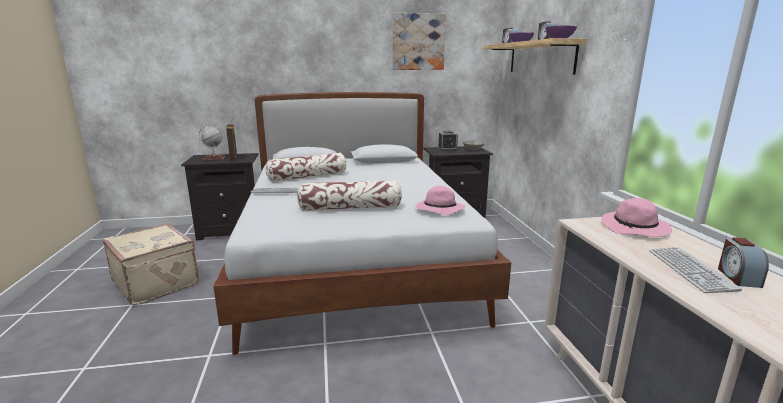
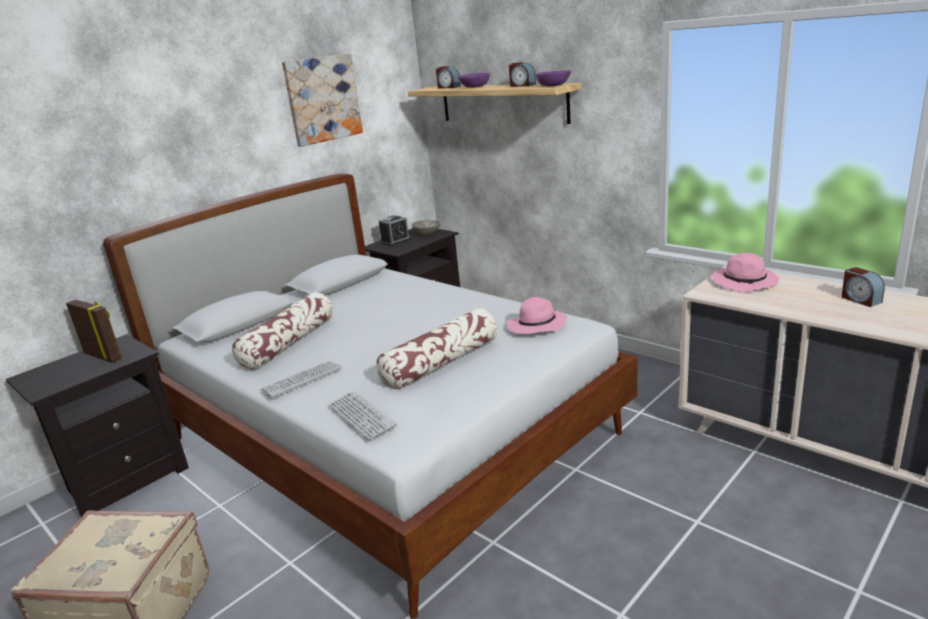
camera: 35 degrees left, 5 degrees up
globe [199,126,225,160] -> none
keyboard [649,247,742,293] -> keyboard moved to [329,391,397,440]

